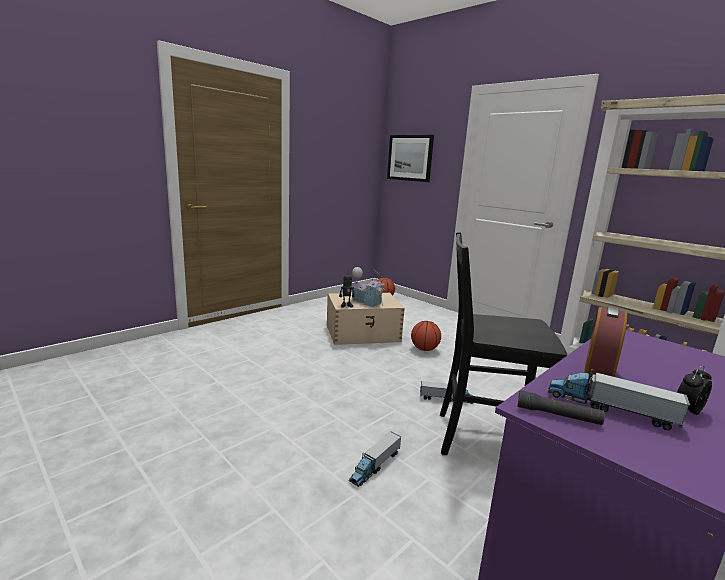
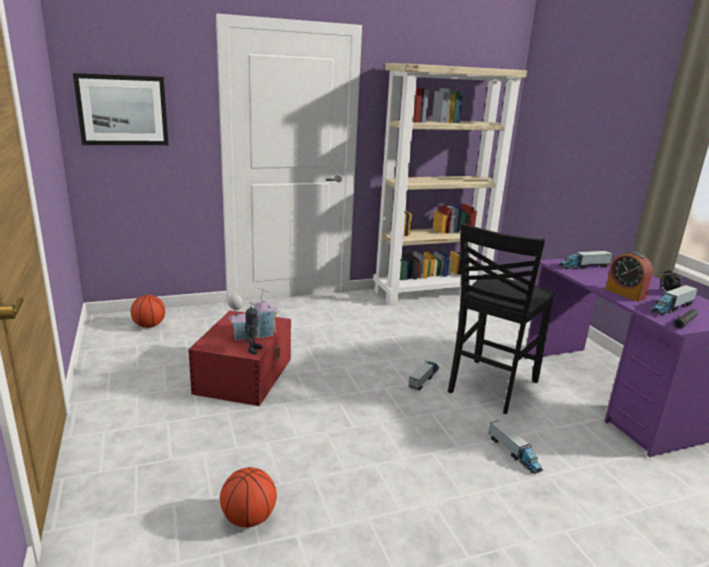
camera: 65 degrees left, 5 degrees up
beige storage box [327,292,405,345] -> red storage box [188,310,291,406]
basketball [411,321,441,351] -> basketball moved to [220,467,277,528]
none -> toy truck [558,251,613,269]

